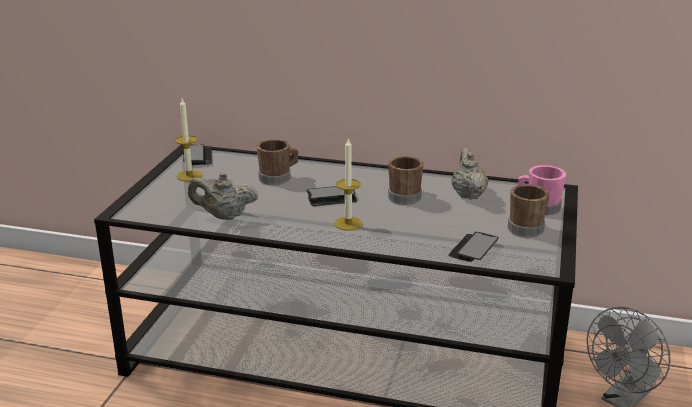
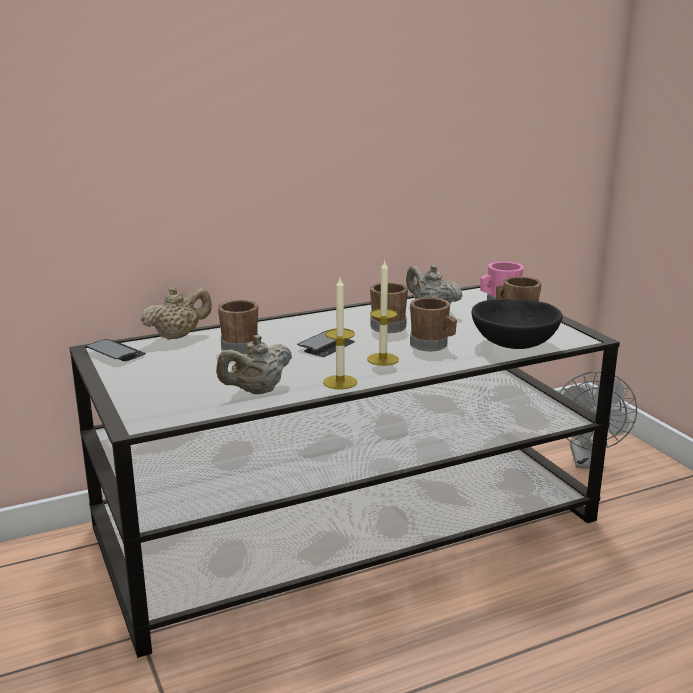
camera: 40 degrees left, 5 degrees down
candle [175,99,202,181] -> candle moved to [323,278,357,389]
phone [448,232,499,262] -> black bowl [472,299,563,349]
none -> beige teapot [141,286,212,340]
none -> brown mug [410,297,457,351]

